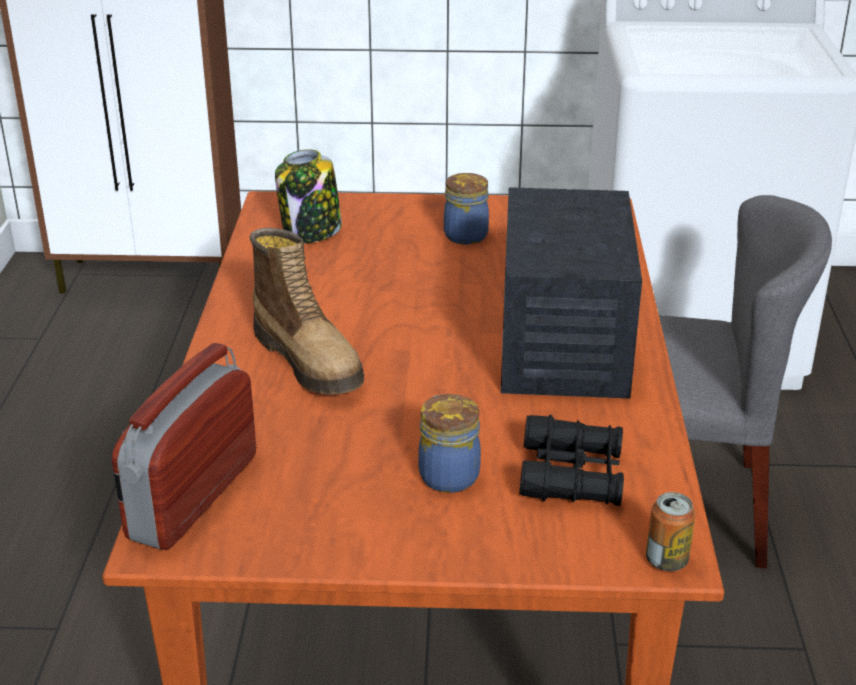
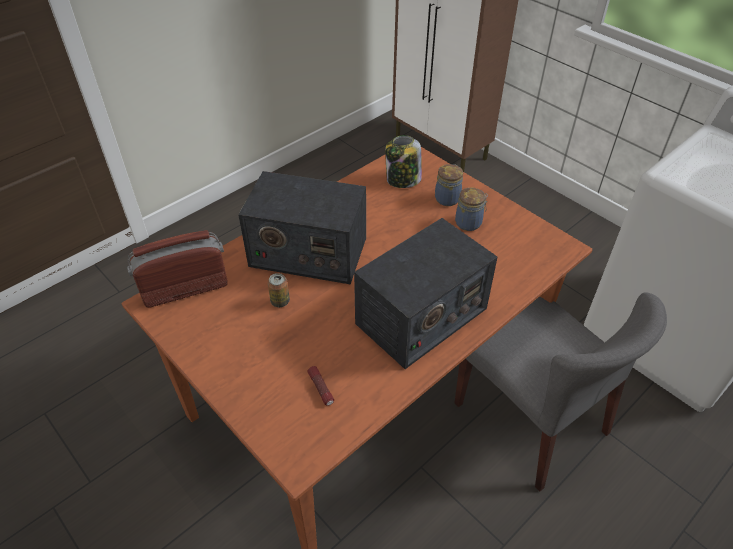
camera: 45 degrees right, 15 degrees up
boot [250,228,364,395] -> radio [238,171,366,284]
jar [418,394,481,493] -> jar moved to [435,164,463,206]
black binoculars [519,415,624,506] -> flashlight [307,366,334,406]
can [646,492,695,571] -> can moved to [268,273,290,307]

